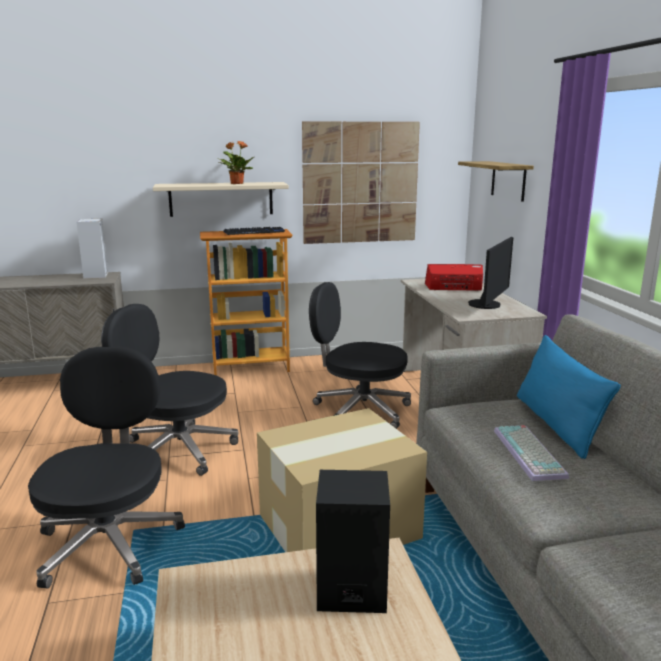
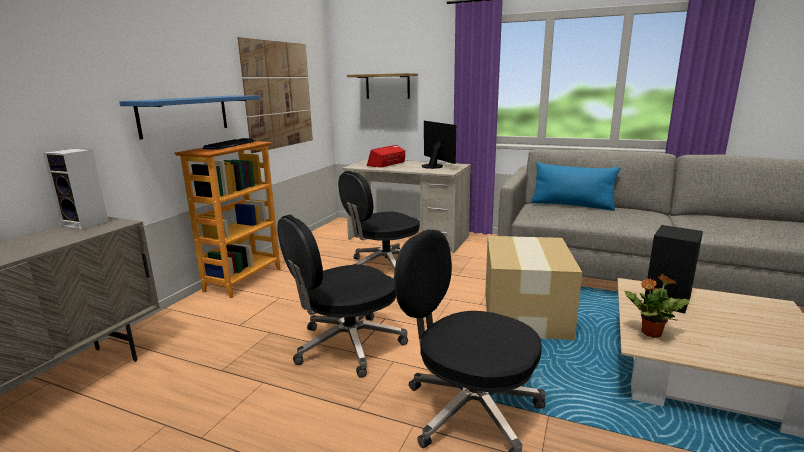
camera: 55 degrees left, 0 degrees up
beige shelf [153,182,289,217] -> blue shelf [119,95,260,140]
potted plant [219,141,254,184] -> potted plant moved to [625,274,690,338]
keyboard [494,425,569,481] -> none

